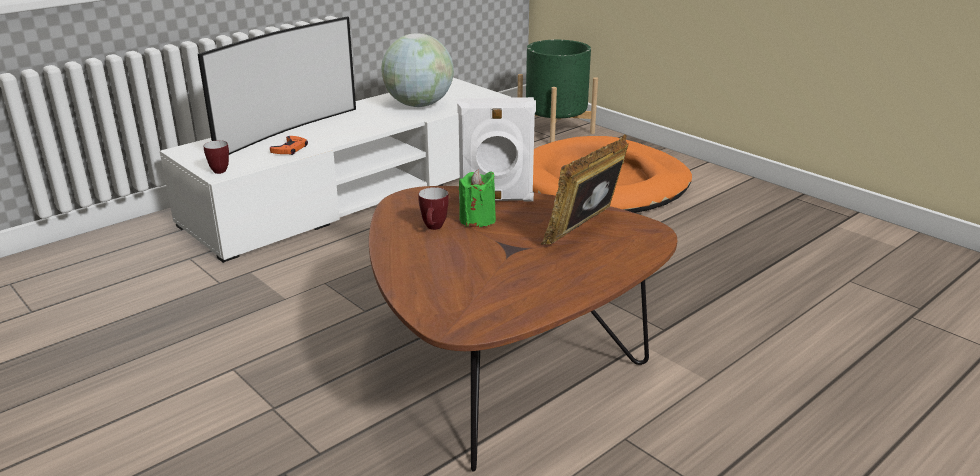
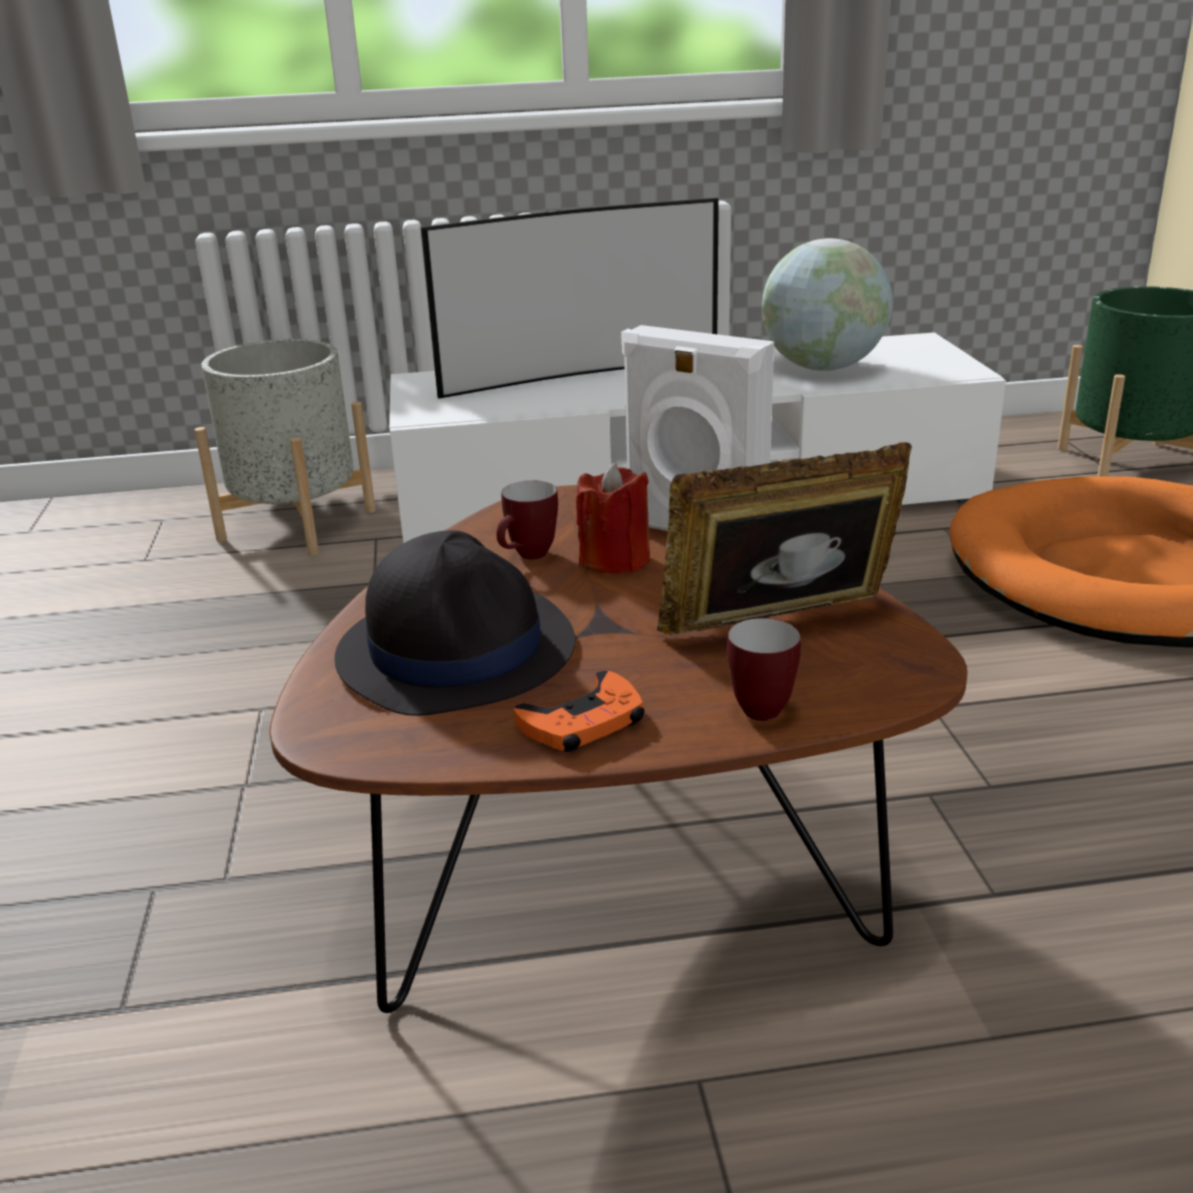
camera: 35 degrees right, 0 degrees up
mug [203,140,229,174] -> mug moved to [727,618,801,721]
orange game controller [270,136,308,155] -> orange game controller moved to [514,671,644,752]
green candle [459,169,496,227] -> red candle [576,462,650,574]
none -> grey planter [194,339,376,556]
none -> black hat [334,530,575,716]

